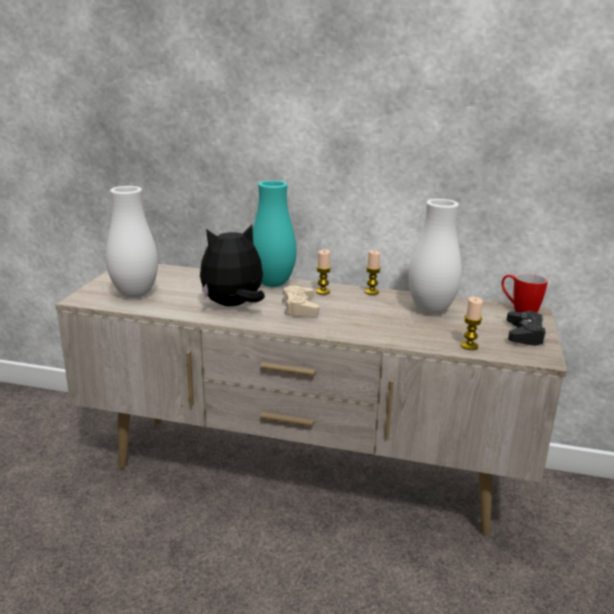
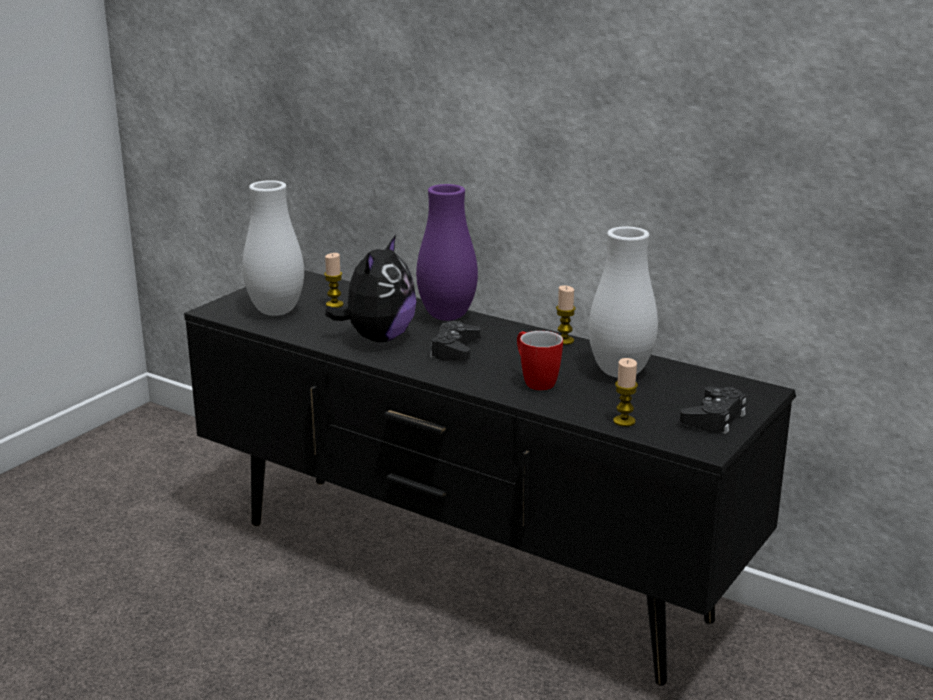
camera: 20 degrees right, 0 degrees up
beige tv stand [55,264,567,536] -> black tv stand [184,270,796,686]
plush toy [200,224,265,306] -> plush toy turned 120 degrees clockwise [325,235,417,342]
turquoise vase [253,180,297,287] -> purple vase [416,184,478,321]
beige game controller [282,286,319,317] -> black game controller [430,321,481,361]
candle [316,250,331,295] -> candle moved to [324,253,344,308]
mug [502,272,548,312] -> mug moved to [517,331,563,390]

